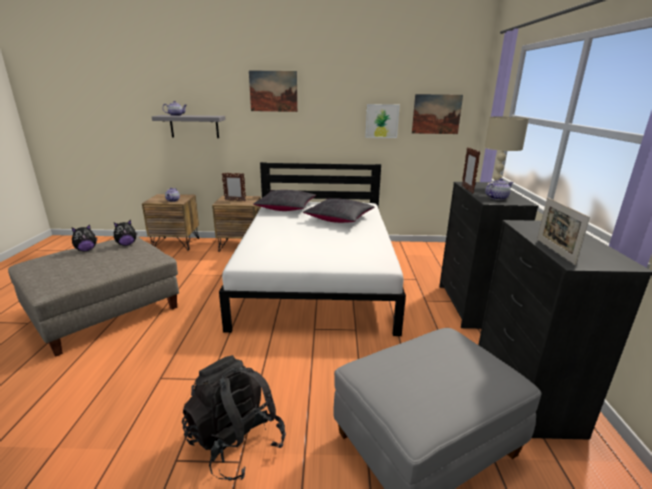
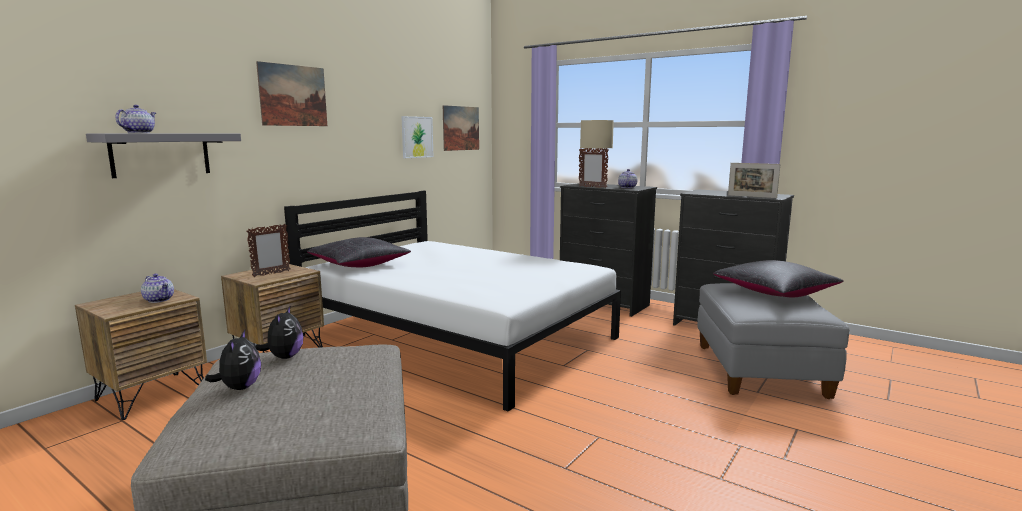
camera: 55 degrees left, 10 degrees down
black backpack [182,355,286,481] -> none
black pillow [303,198,374,223] -> black pillow moved to [713,260,843,297]

